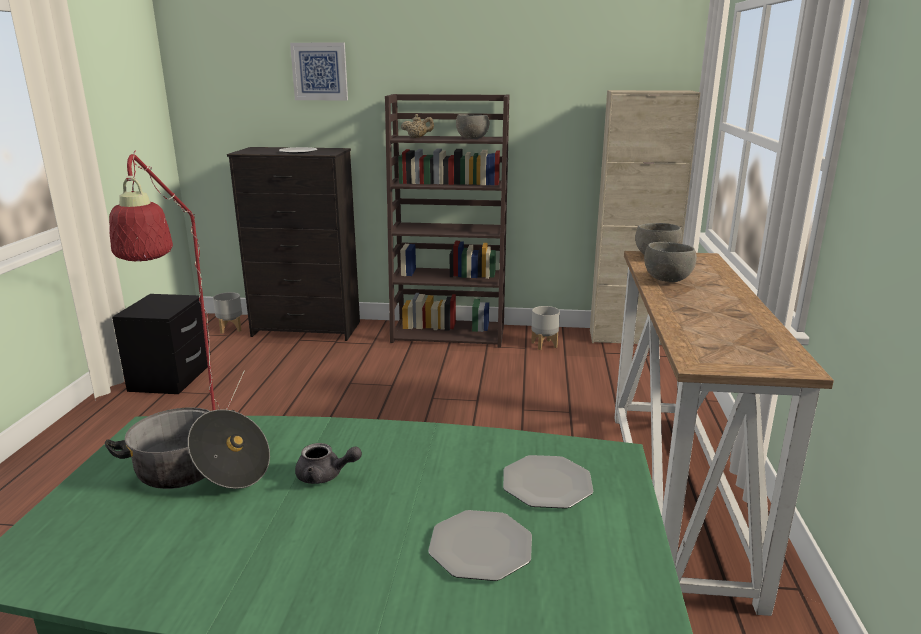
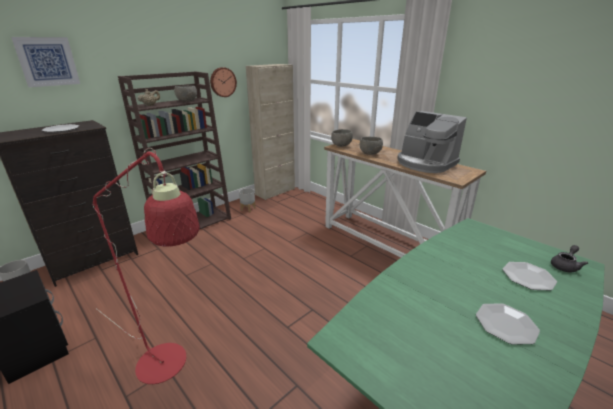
camera: 50 degrees left, 5 degrees up
cooking pot [105,407,270,489] -> none
grey teapot [295,443,362,484] -> grey teapot moved to [551,245,588,273]
plate [503,455,593,508] -> plate moved to [476,304,540,345]
none -> wall clock [210,67,237,97]
none -> coffee machine [397,111,467,173]

